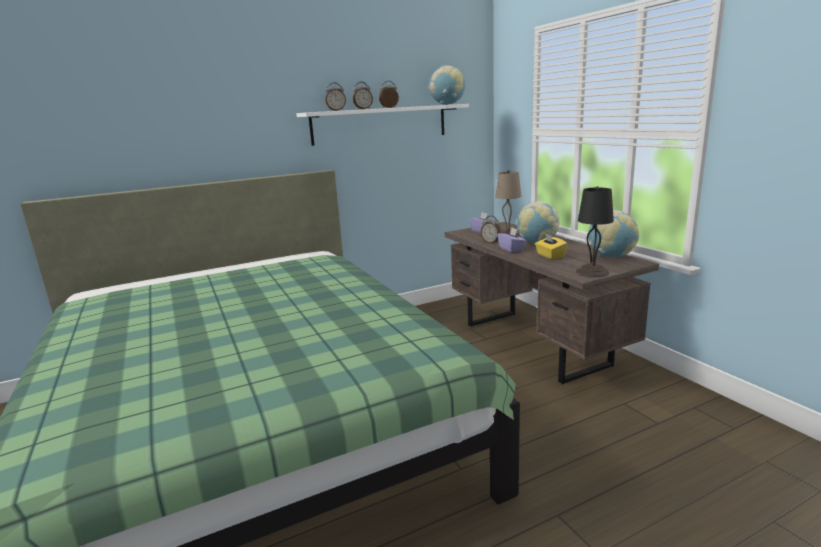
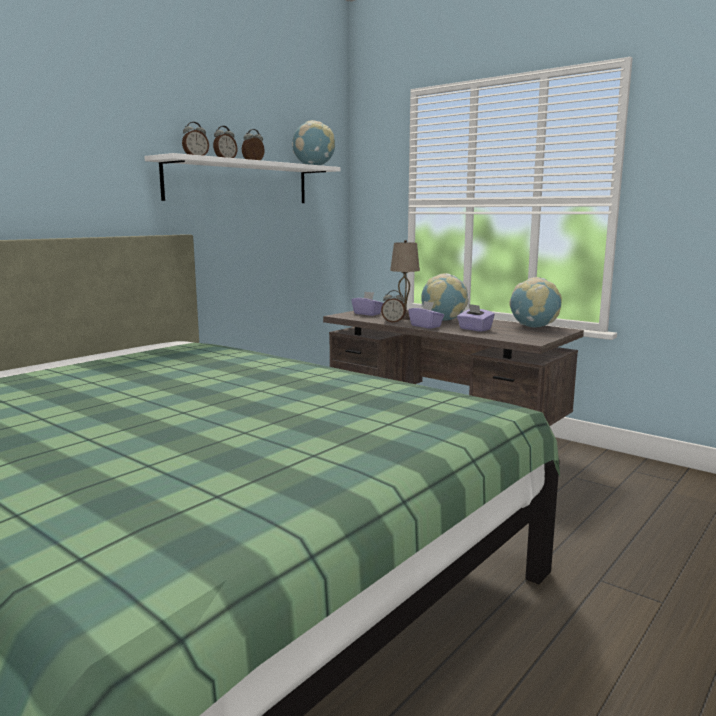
camera: 25 degrees left, 5 degrees down
yellow tissue box [535,233,567,260] -> purple tissue box [457,304,495,332]
black table lamp [576,186,614,277] -> none

